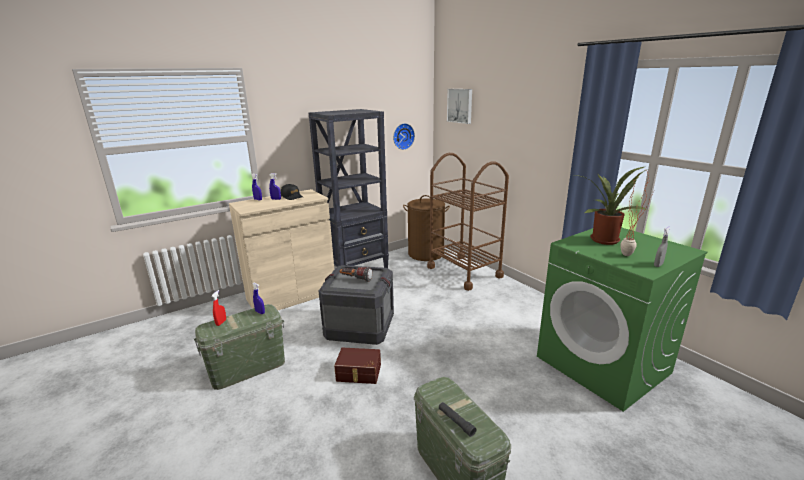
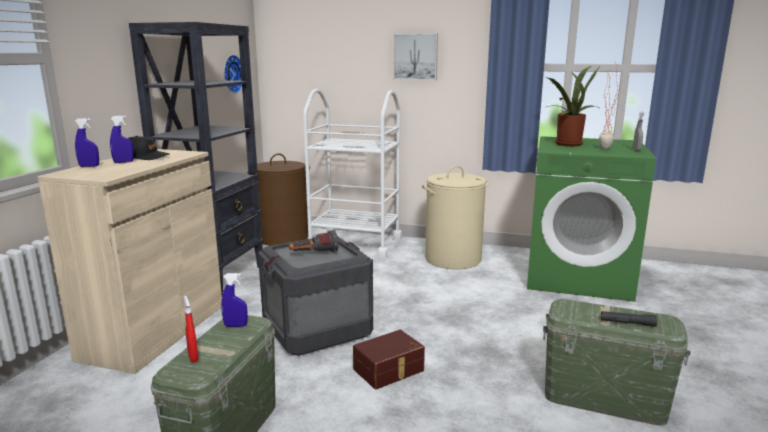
camera: 40 degrees left, 5 degrees down
brown cart [427,153,509,291] -> white cart [303,89,402,258]
picture [447,89,472,124] -> picture moved to [393,34,438,80]
none -> beige laundry basket [422,166,489,269]

